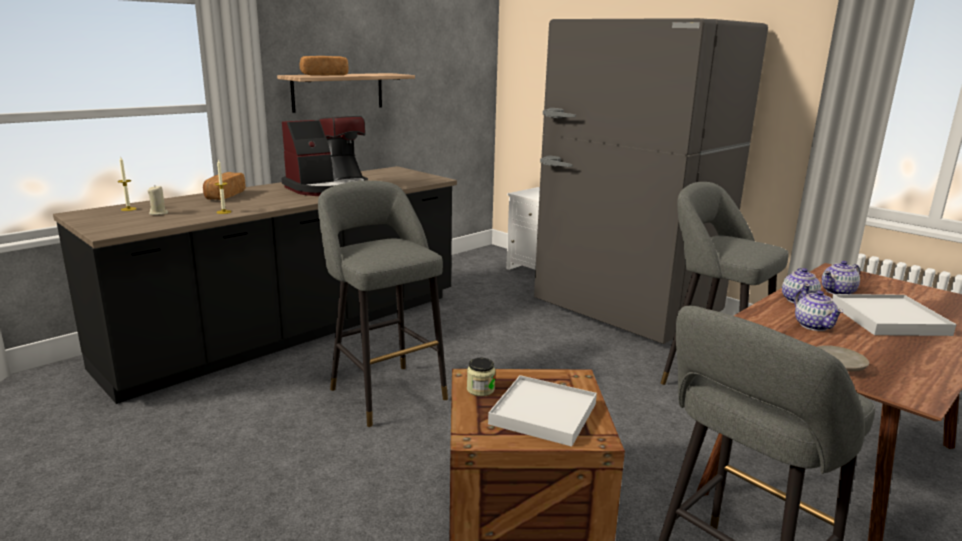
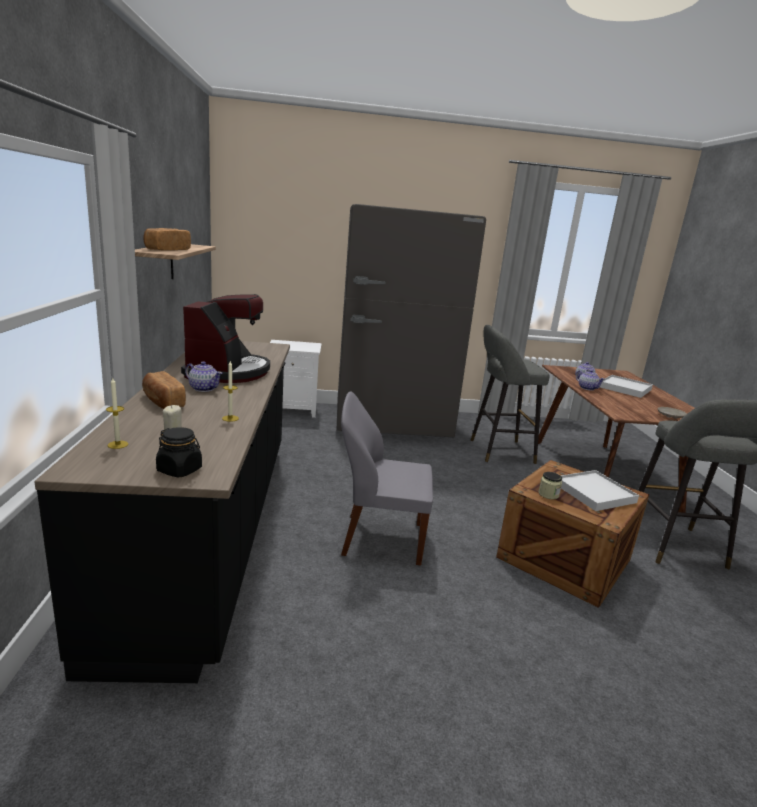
camera: 50 degrees left, 0 degrees up
grey stool [318,181,448,427] -> grey chair [341,391,433,565]
teapot [794,289,843,331] -> teapot moved to [185,361,222,392]
none -> black jar [156,427,202,477]

